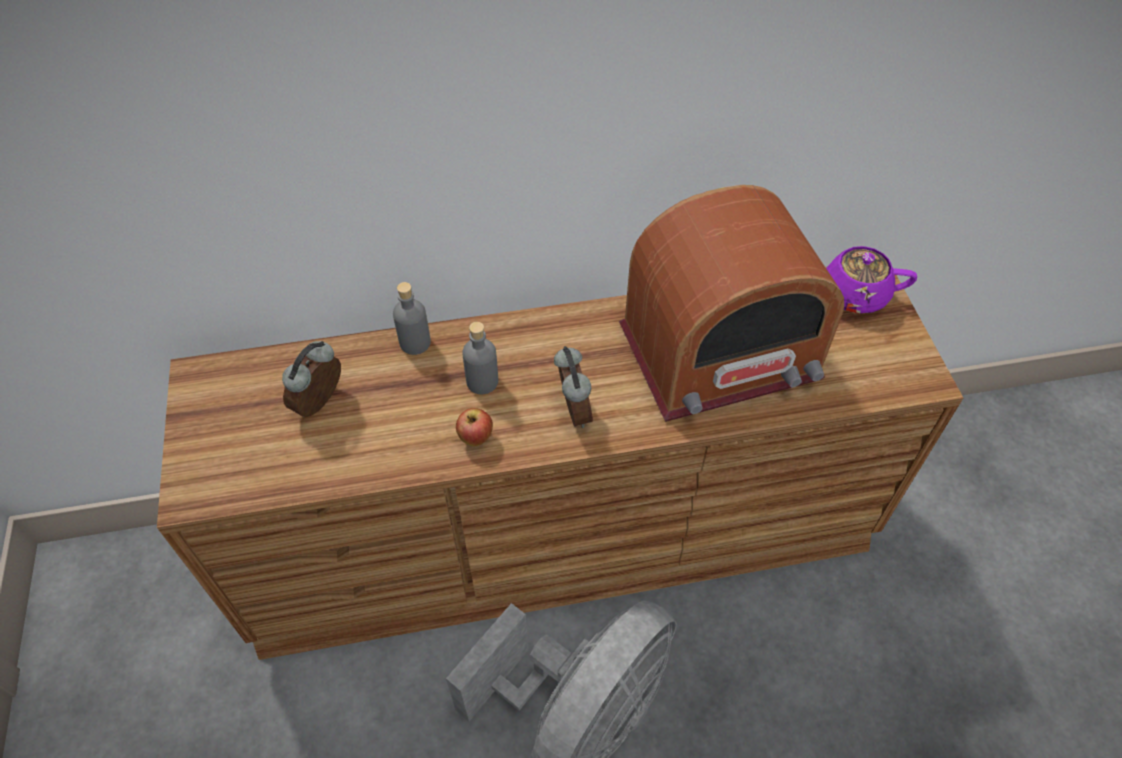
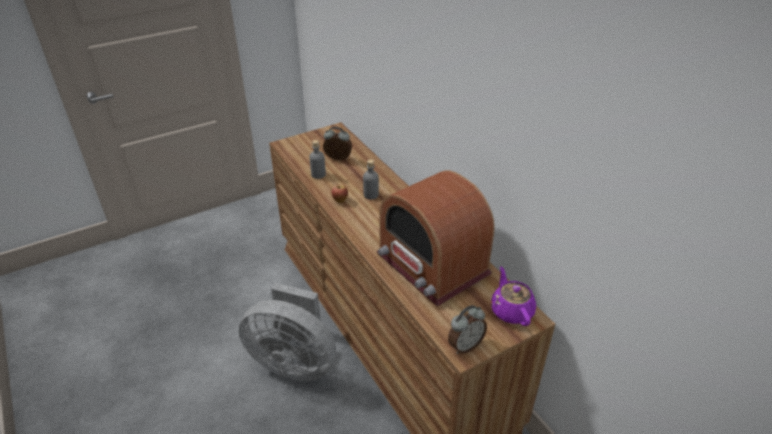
camera: 70 degrees right, 15 degrees down
grey bottle [393,282,431,355] -> grey bottle moved to [309,140,326,179]
alarm clock [554,346,593,428] -> alarm clock moved to [448,305,487,354]

